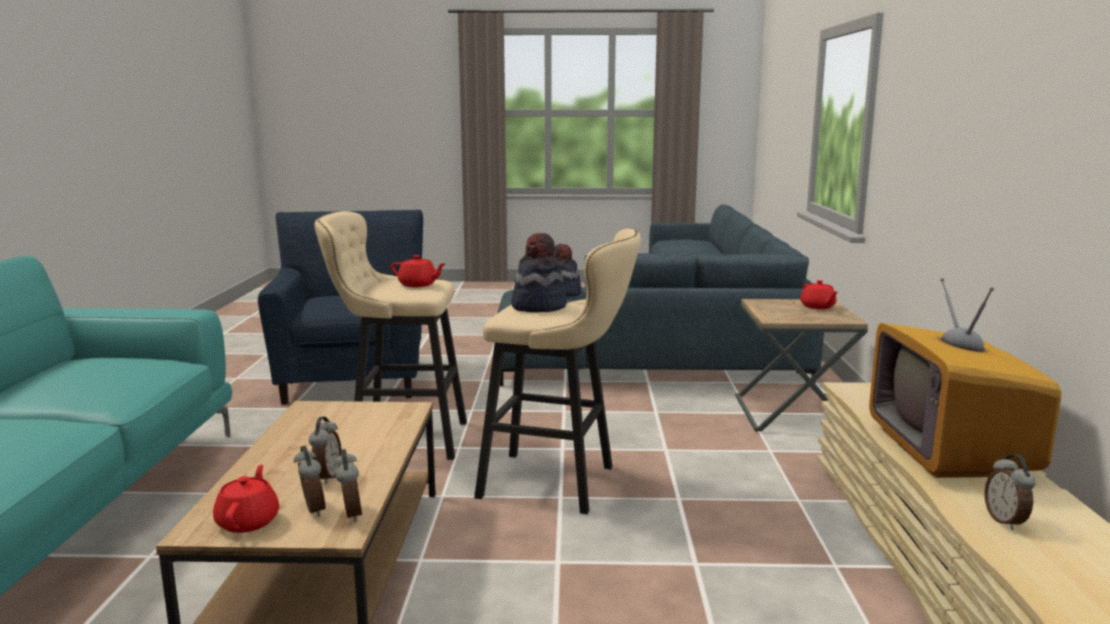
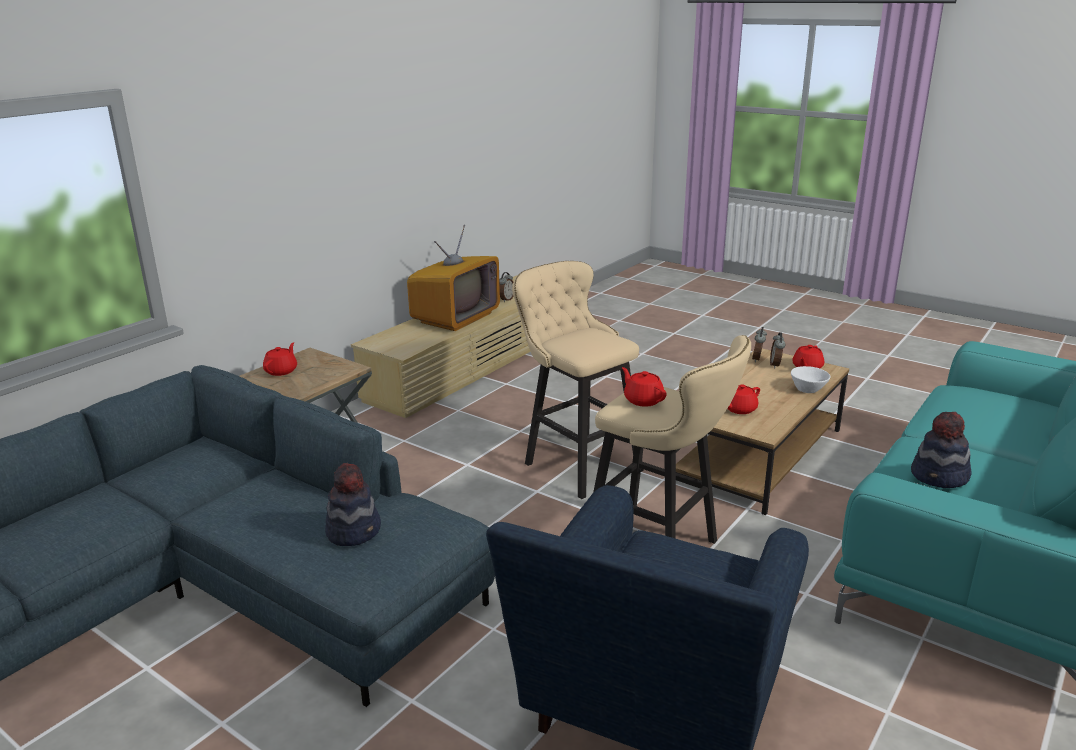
camera: 145 degrees left, 10 degrees up
alarm clock [309,417,342,484] -> none
hat [511,233,567,312] -> hat moved to [911,412,972,488]
none -> red teapot [727,384,760,414]
none -> white bowl [791,366,831,393]

